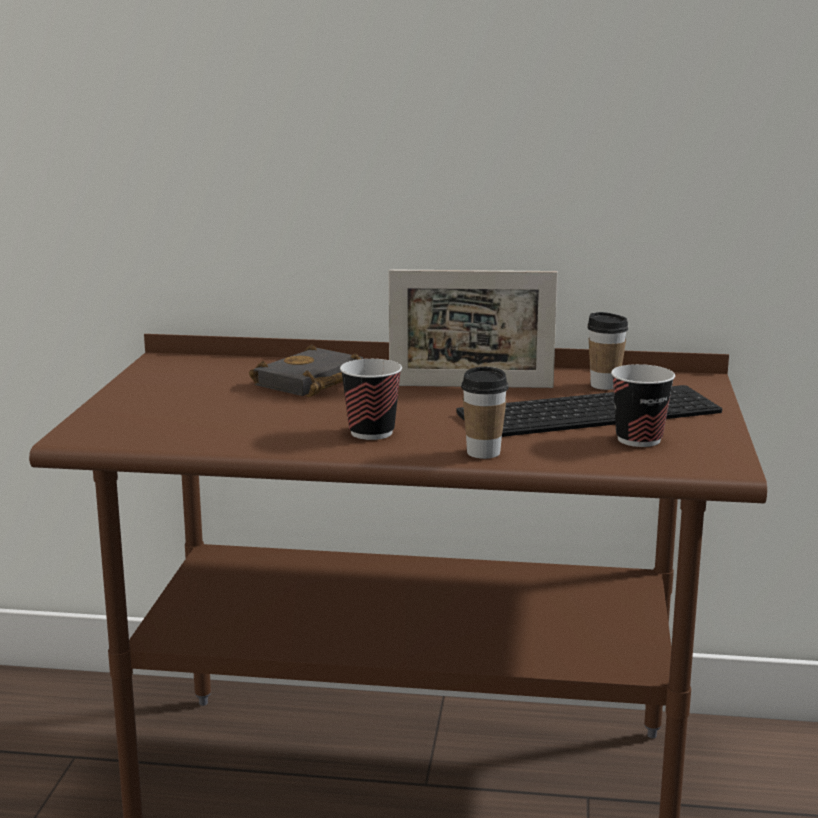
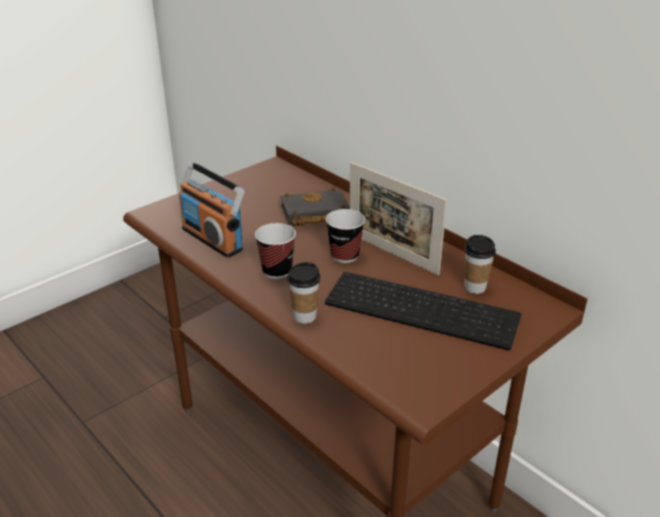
camera: 40 degrees right, 15 degrees up
cup [611,364,675,447] -> cup moved to [326,209,365,263]
none -> radio [179,162,245,258]

